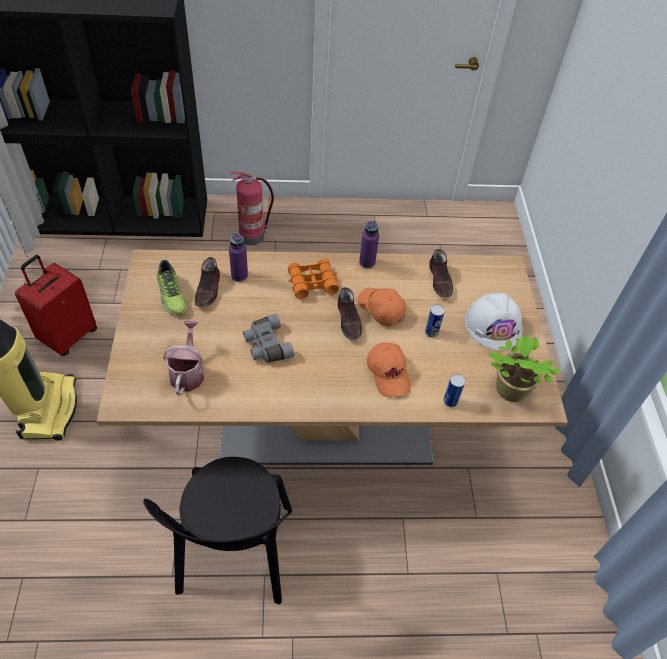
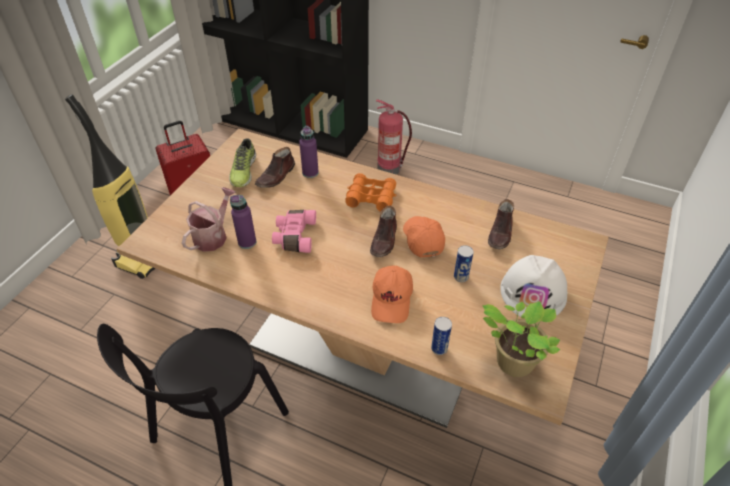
camera: 30 degrees right, 5 degrees down
grey binoculars [243,314,294,362] -> pink binoculars [272,210,316,253]
purple bottle [359,220,379,269] -> purple bottle moved to [230,195,256,249]

